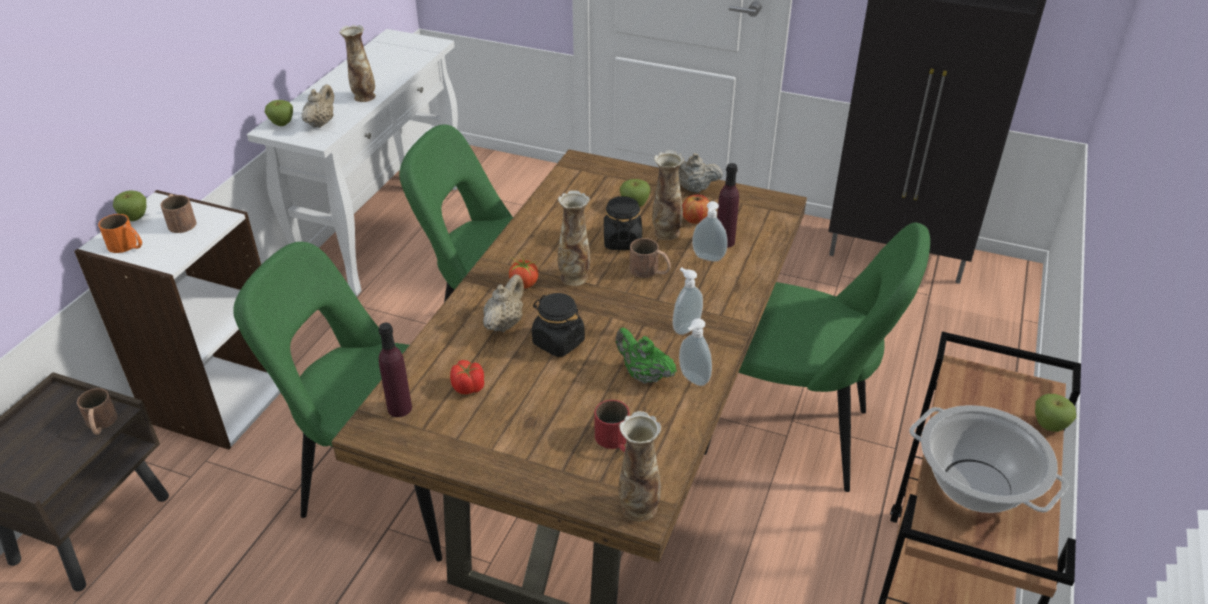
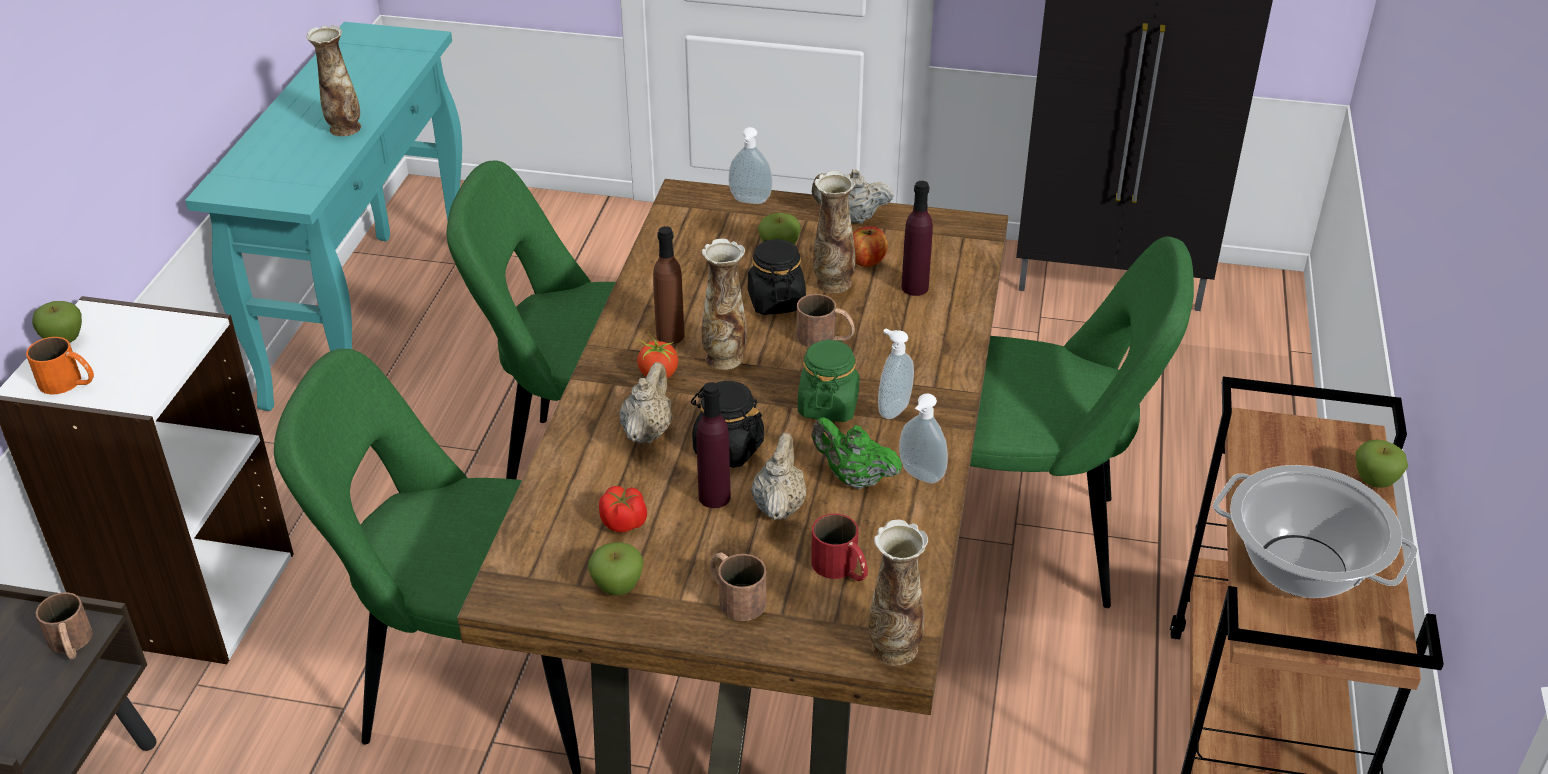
camera: 10 degrees left, 0 degrees up
brown mug [160,194,196,233] -> brown mug moved to [710,552,766,621]
white console table [247,29,458,297] -> turquoise console table [185,22,462,411]
apple [265,100,293,126] -> apple moved to [588,542,644,596]
beige teapot [302,84,334,128] -> beige teapot moved to [751,433,807,520]
purple bottle [379,323,412,417] -> purple bottle moved to [697,382,731,508]
soap dispenser [692,201,728,262] -> soap dispenser moved to [728,127,772,204]
none -> brown bottle [653,226,685,344]
none -> green jar [798,339,860,422]

